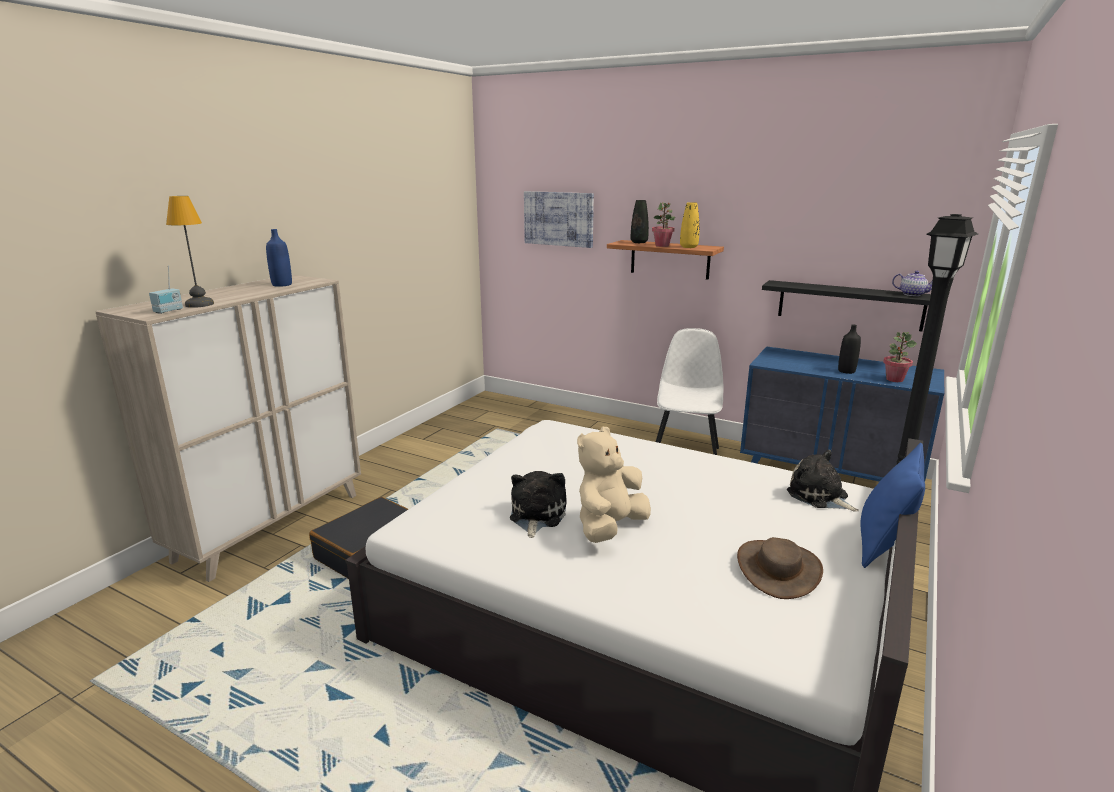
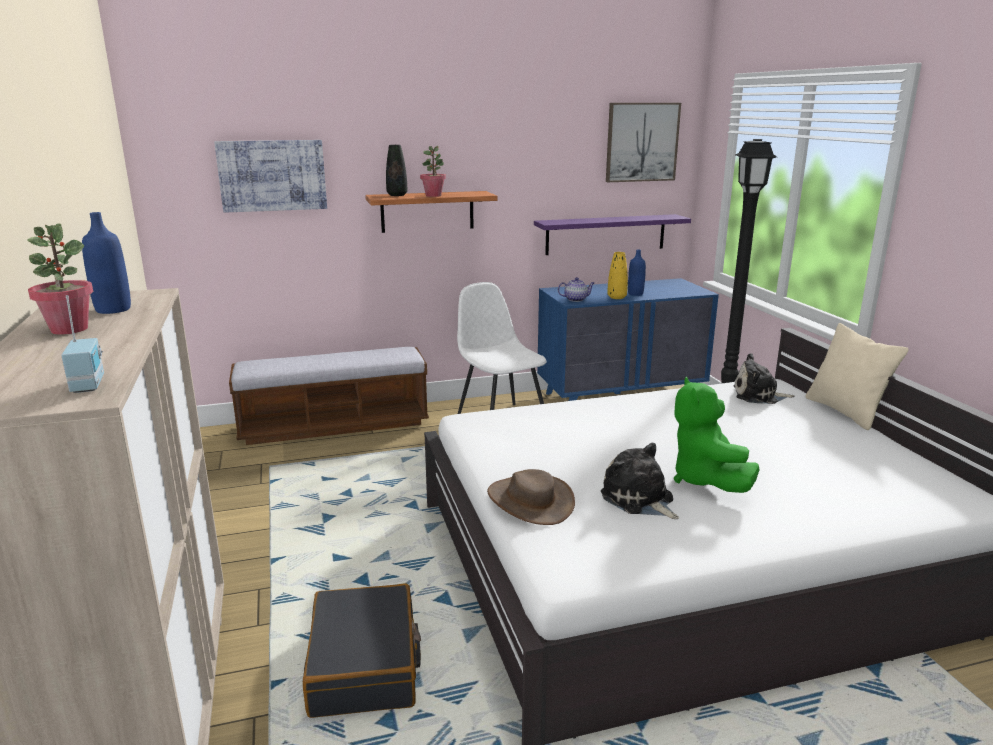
camera: 45 degrees left, 0 degrees up
table lamp [166,196,214,308] -> none
beige plush toy [577,427,651,543] -> green plush toy [674,377,760,493]
yellow vase [680,202,699,248] -> yellow vase moved to [607,252,628,299]
brown hat [737,537,823,599] -> brown hat moved to [487,469,575,525]
black shelf [762,280,931,331] -> purple shelf [534,214,691,255]
black bottle [838,324,861,374] -> blue bottle [628,249,646,296]
blue pillow [861,443,925,568] -> beige pillow [805,323,909,430]
potted plant [883,332,917,382] -> potted plant moved to [27,224,93,335]
teapot [892,271,933,296] -> teapot moved to [558,277,595,302]
none -> bench [229,347,429,445]
none -> picture [606,103,681,182]

